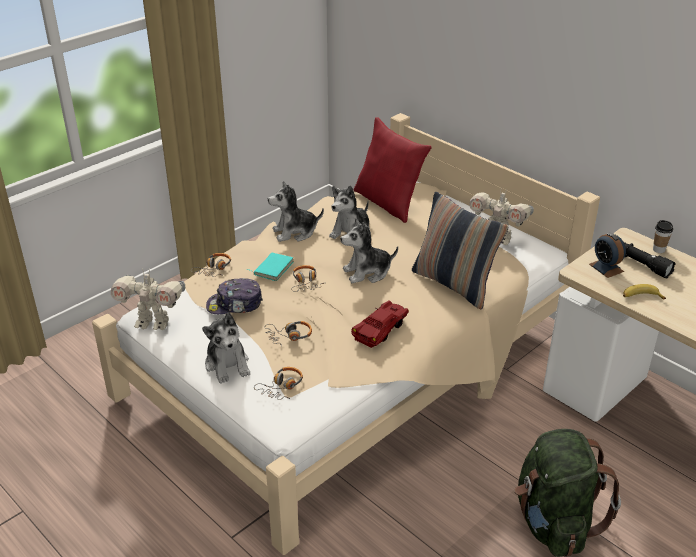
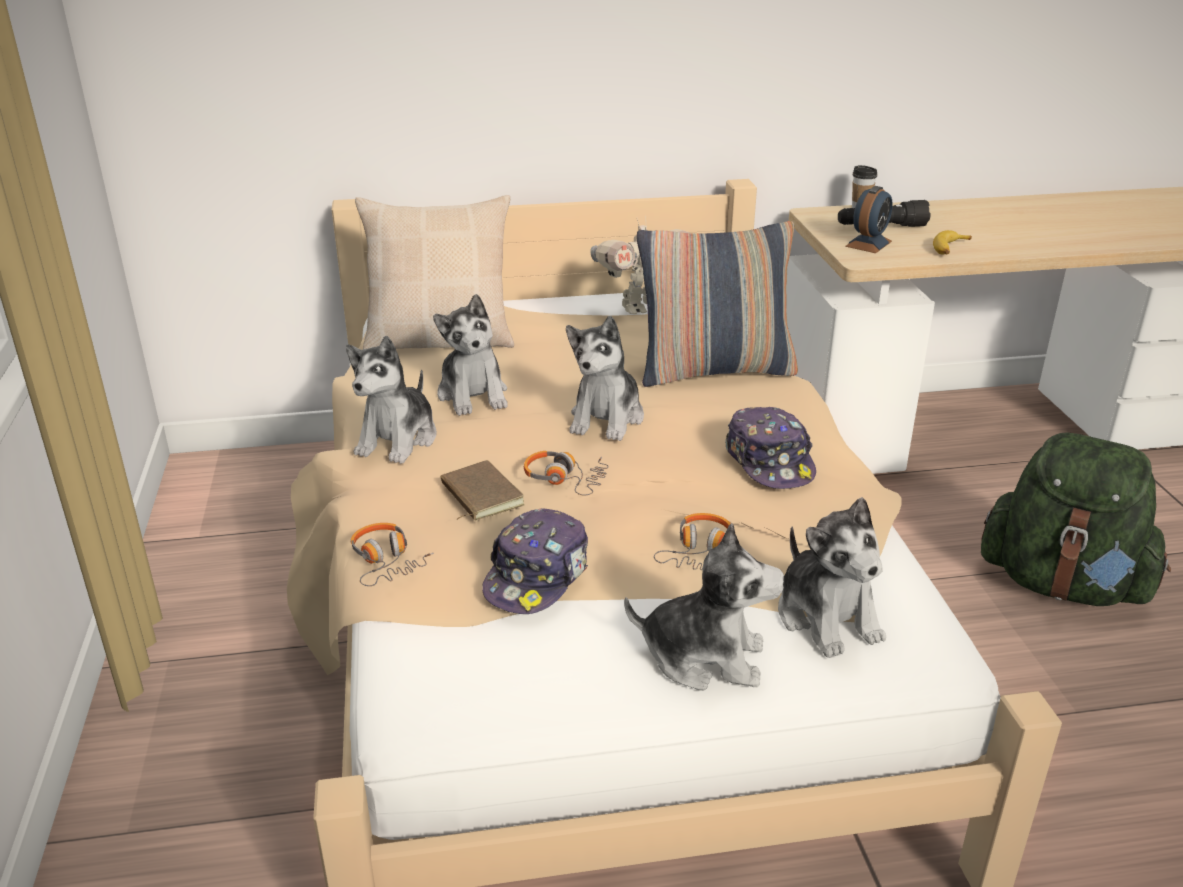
camera: 55 degrees left, 5 degrees down
toy robot [111,269,185,330] -> none
turquoise book [247,253,294,281] -> brown book [440,460,525,521]
headphones [254,367,303,400] -> plush toy [778,497,886,658]
red toy car [351,301,409,348] -> cap [725,407,816,489]
red pillow [353,117,432,223] -> beige pillow [355,195,514,349]
alarm clock [589,233,626,278] -> alarm clock turned 60 degrees counterclockwise [845,186,893,253]

